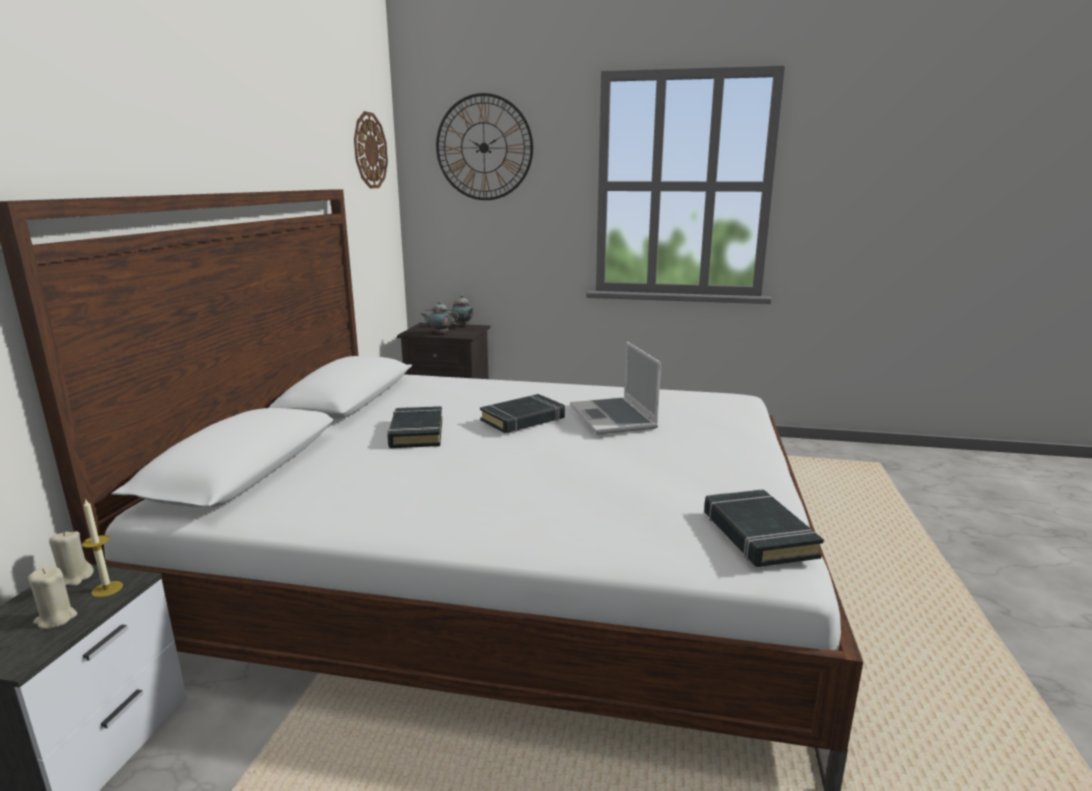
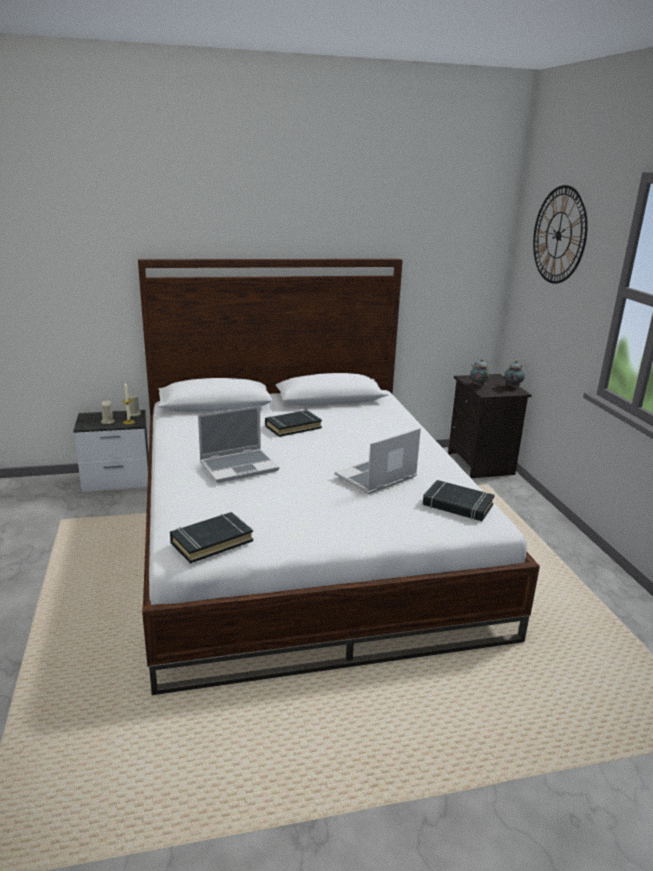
camera: 65 degrees right, 5 degrees up
wall clock [354,111,388,188] -> none
black book [480,394,565,433] -> black book moved to [423,480,495,521]
none -> laptop [198,406,279,483]

